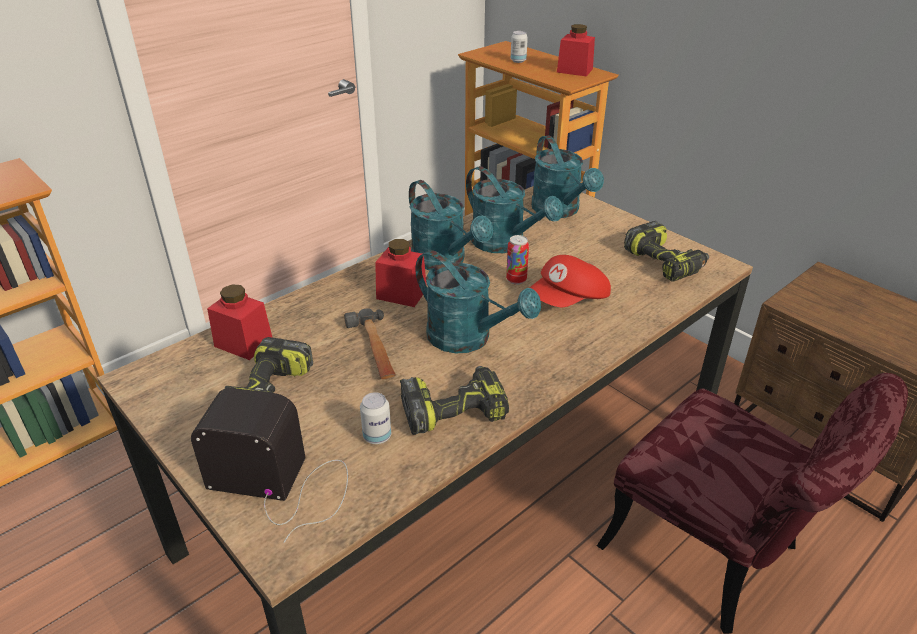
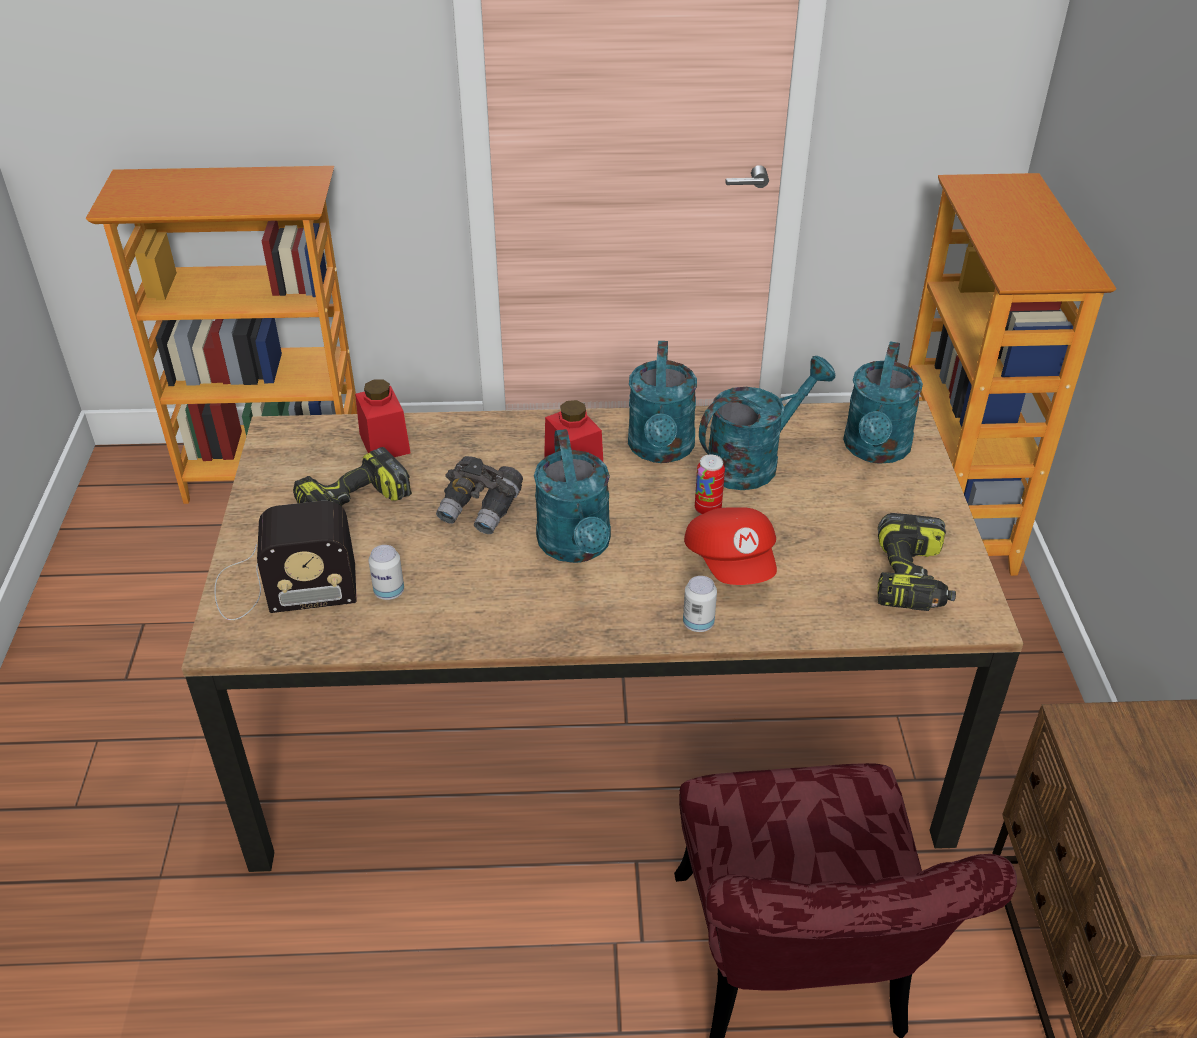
camera: 40 degrees right, 5 degrees up
radio [191,388,348,543] -> radio turned 120 degrees clockwise [214,501,357,620]
hammer [344,308,396,379] -> grey binoculars [436,456,523,534]
power drill [400,366,509,435] -> none
turquoise watering can [466,166,563,253] -> turquoise watering can turned 120 degrees counterclockwise [699,356,835,490]
can [511,31,528,63] -> can moved to [683,576,717,632]
red cap [530,255,611,307] -> red cap turned 105 degrees counterclockwise [684,507,777,585]
red jar [557,24,595,76] -> none

